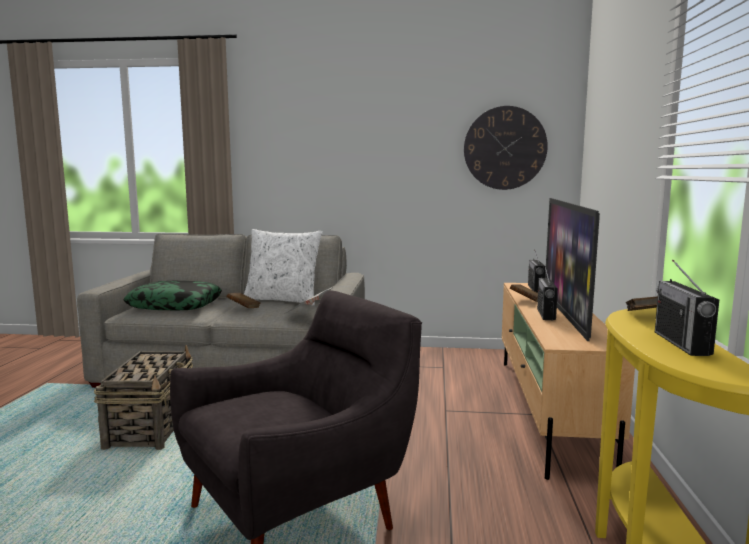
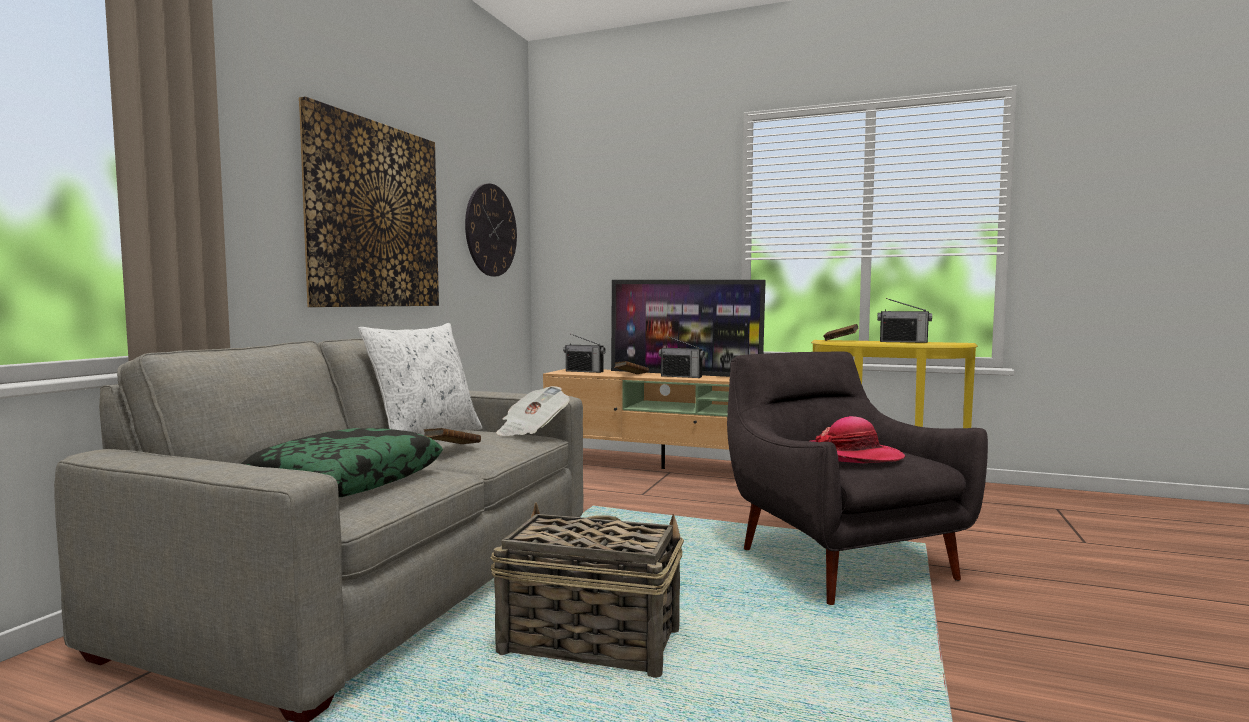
camera: 75 degrees left, 5 degrees down
none -> picture [299,96,439,307]
none -> hat [811,416,905,463]

